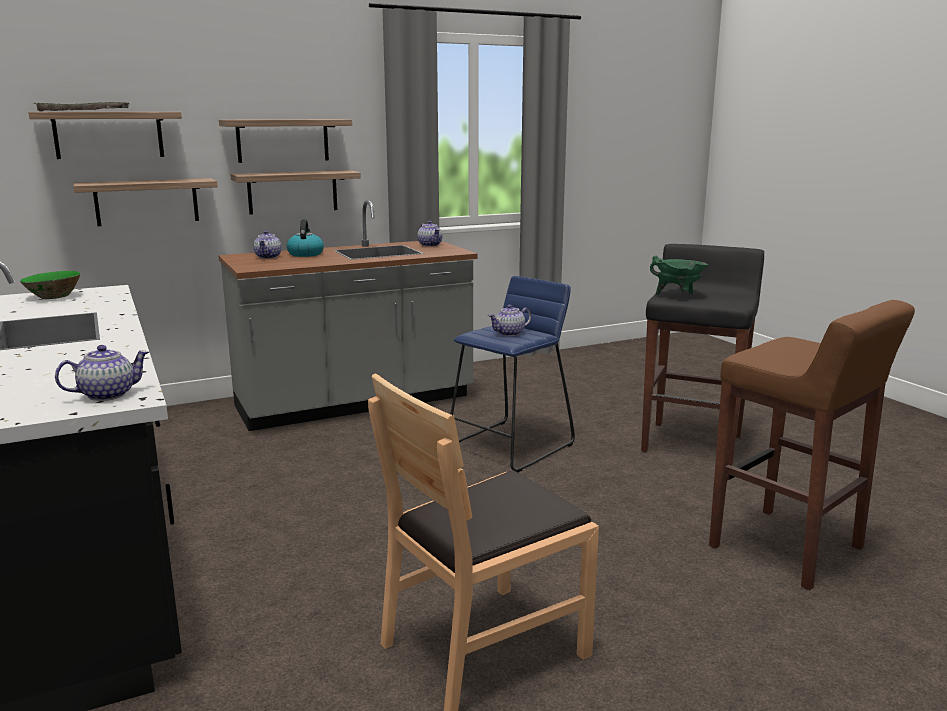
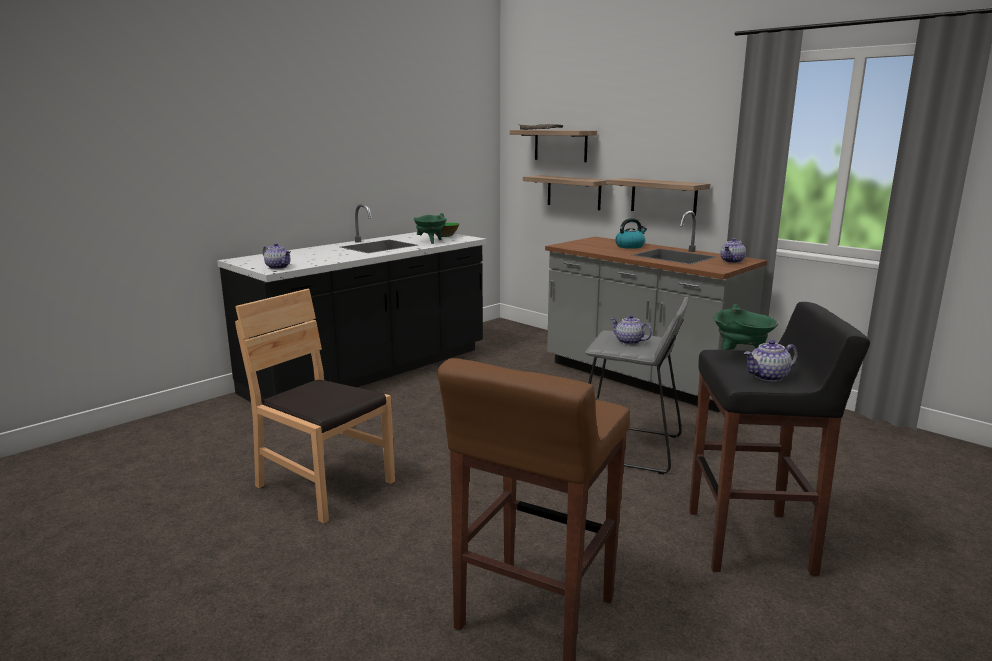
camera: 70 degrees right, 0 degrees up
shelf [219,119,352,163] -> none
teapot [254,231,282,259] -> teapot moved to [743,340,798,382]
blue stool [450,276,575,472] -> grey stool [585,297,689,474]
none -> green cooking pot [414,213,447,244]

